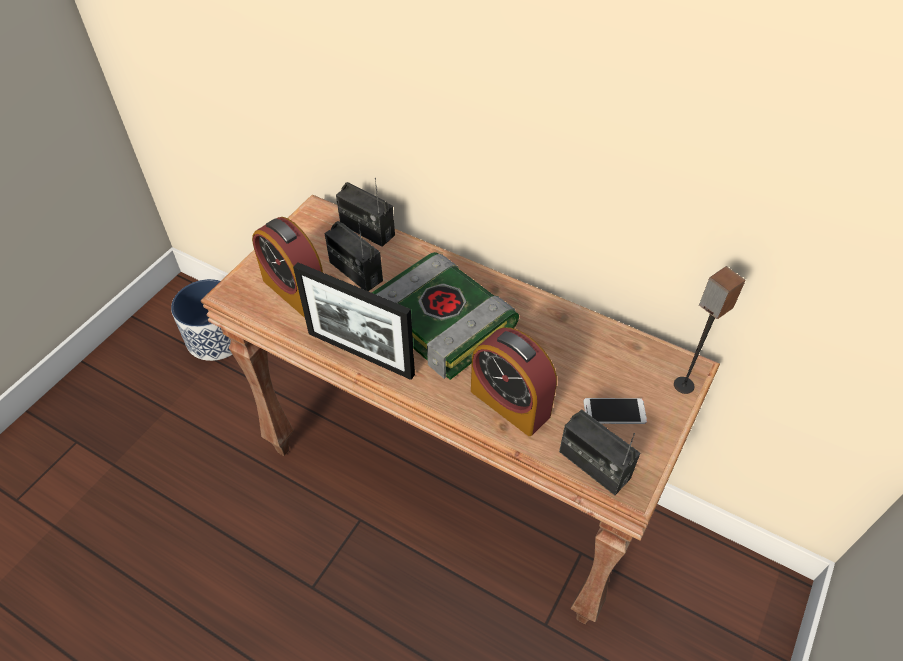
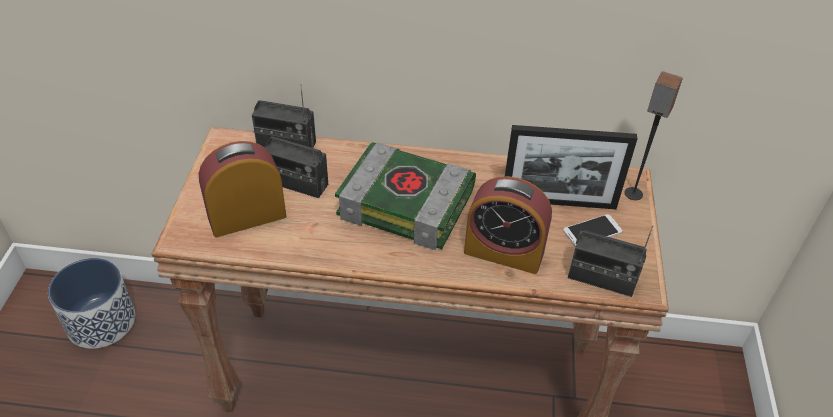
camera: 25 degrees left, 5 degrees down
alarm clock [252,217,323,317] -> alarm clock turned 135 degrees clockwise [199,141,286,237]
picture frame [293,262,415,380] -> picture frame moved to [505,125,638,209]

